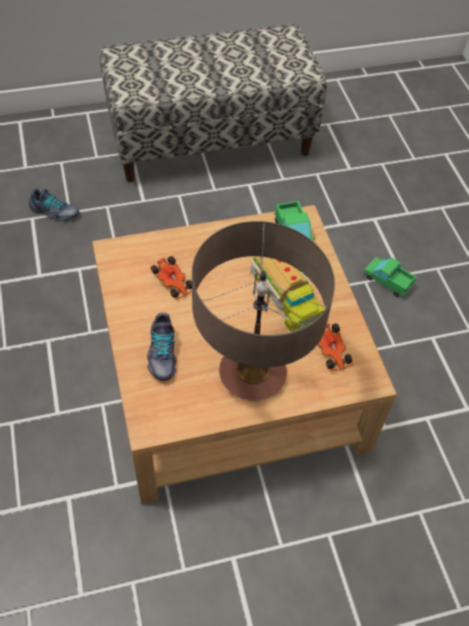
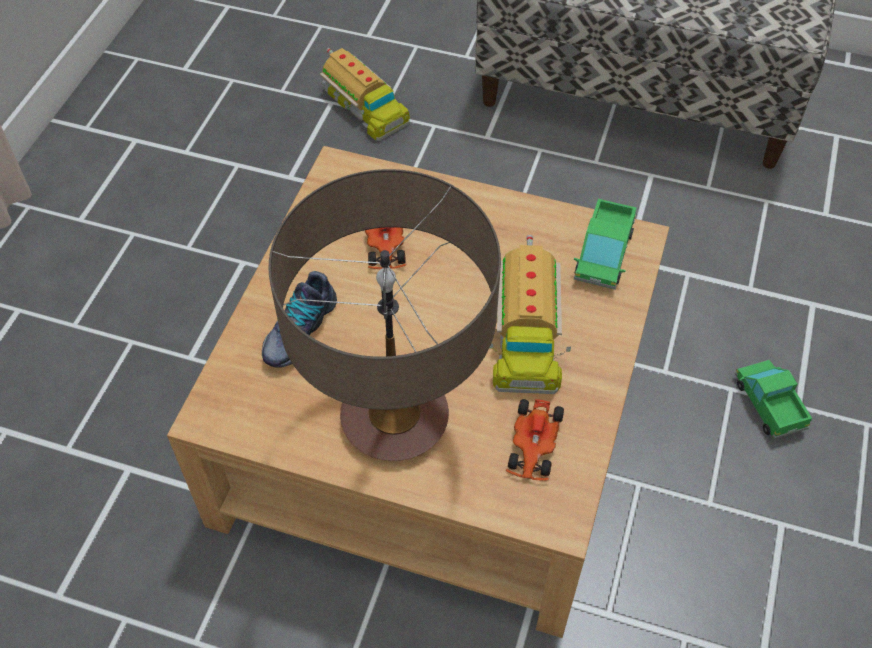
camera: 35 degrees right, 0 degrees up
shoe [29,188,79,221] -> toy truck [320,48,410,141]

